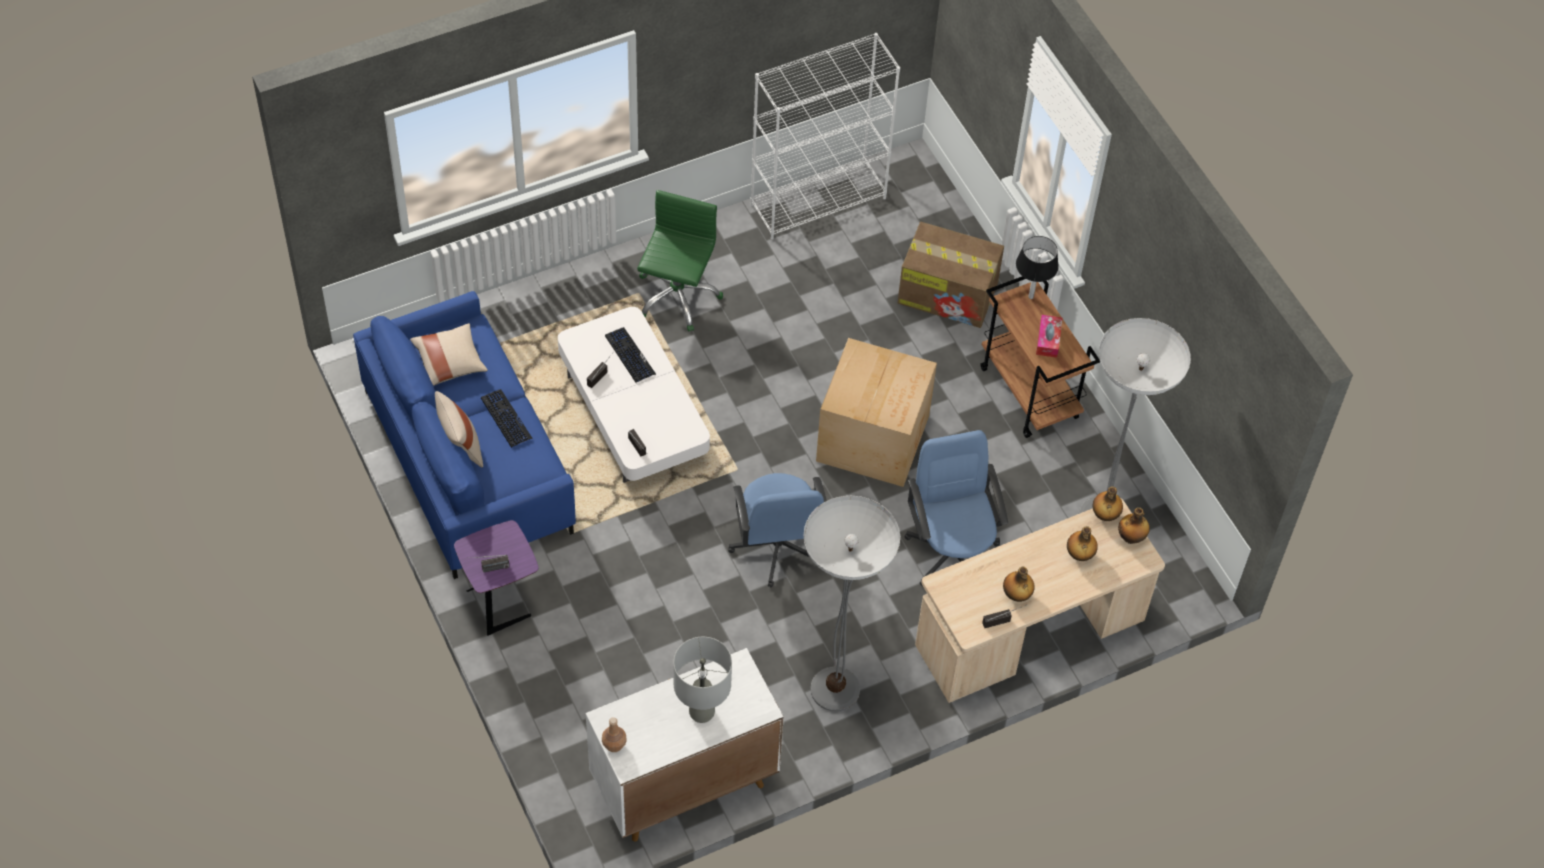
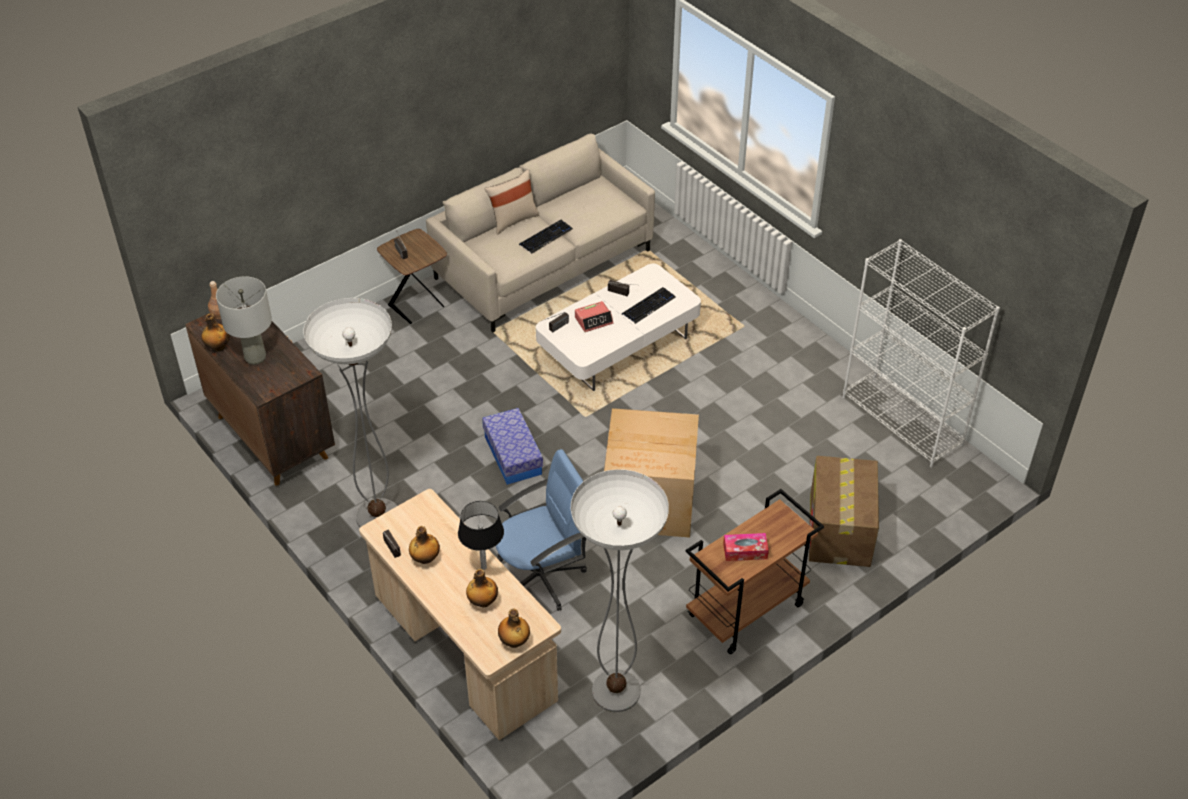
camera: 80 degrees right, 10 degrees down
blue sofa [353,291,576,579] -> beige sofa [426,134,655,332]
beige pillow [410,323,488,386] -> none
purple side table [454,520,538,635] -> brown side table [377,229,447,324]
white cabinet [586,648,784,841] -> brown cabinet [185,306,335,486]
green office chair [637,190,723,331] -> none
blue office chair [728,473,827,587] -> storage box [482,408,543,485]
black table lamp [1016,236,1059,299] -> black table lamp moved to [458,501,504,570]
bottle [1093,486,1123,521] -> bottle moved to [201,314,230,351]
none -> alarm clock [575,301,613,332]

